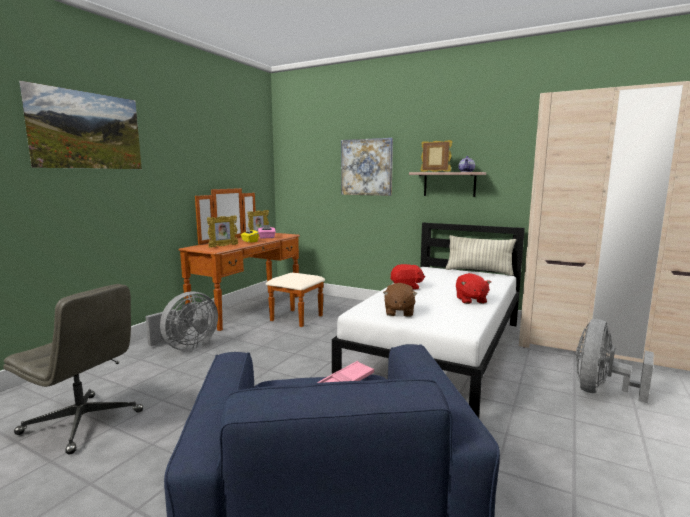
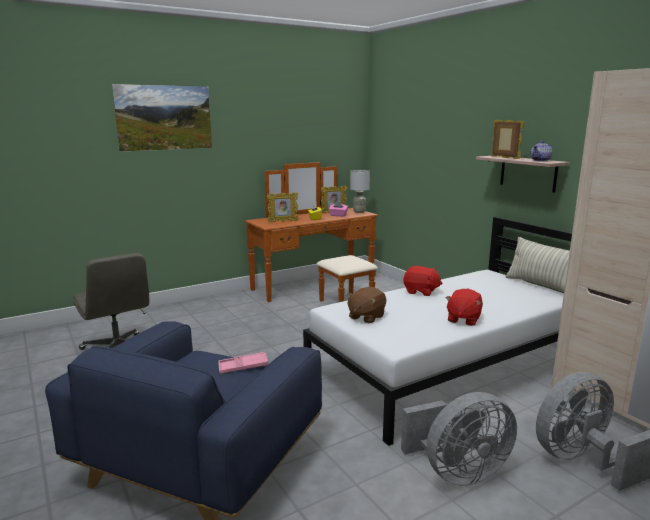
camera: 30 degrees right, 5 degrees up
grey fan [145,291,218,351] -> grey fan moved to [401,392,517,486]
picture [341,138,393,196] -> none
none -> grey table lamp [350,170,370,213]

